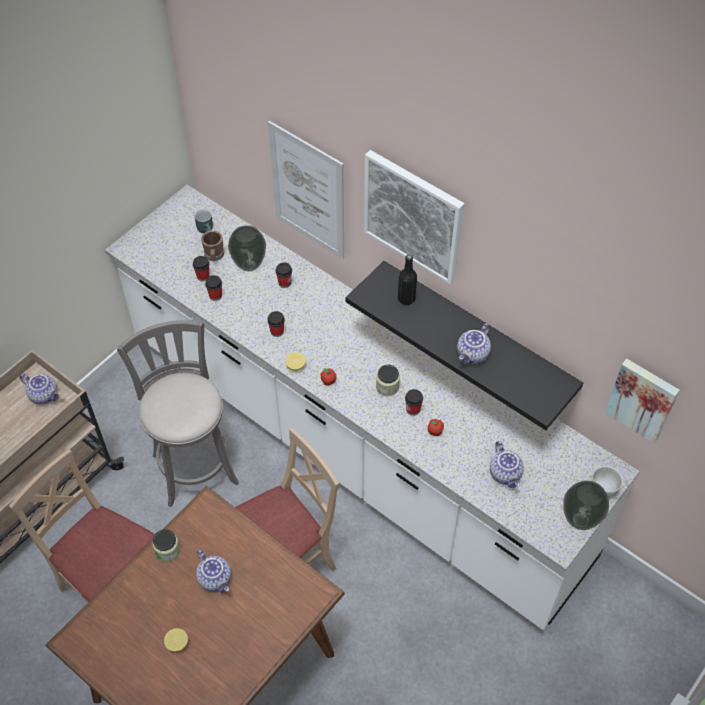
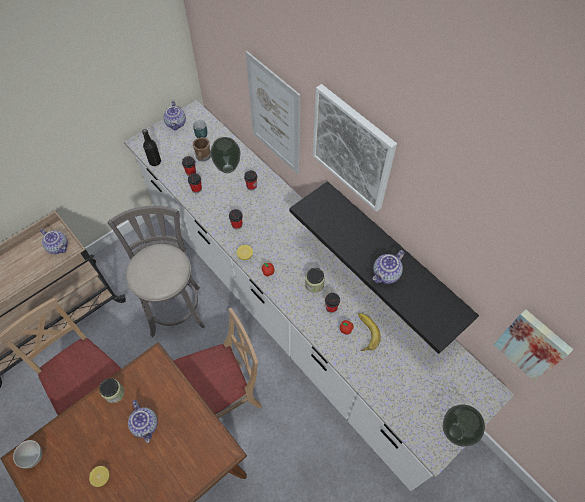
camera: 10 degrees right, 5 degrees up
black bottle [398,254,417,305] -> black bottle moved to [142,129,161,166]
teapot [490,441,524,488] -> teapot moved to [164,101,186,130]
white bowl [592,466,623,497] -> white bowl moved to [13,440,42,469]
none -> banana [358,313,381,351]

